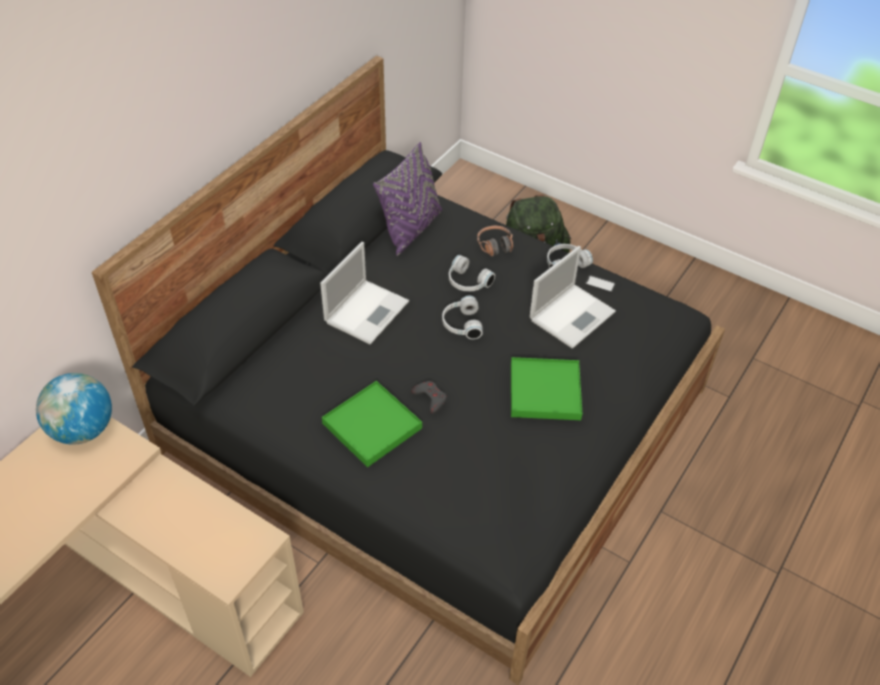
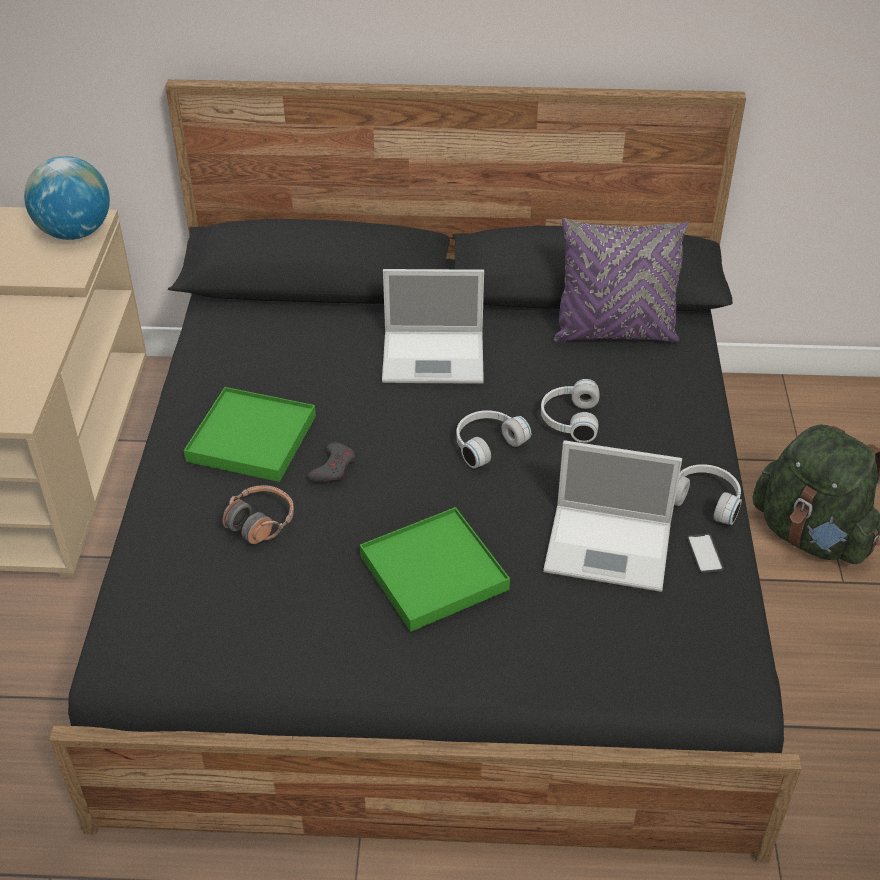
camera: 60 degrees right, 5 degrees down
headphones [477,226,513,257] -> headphones moved to [223,485,294,544]

